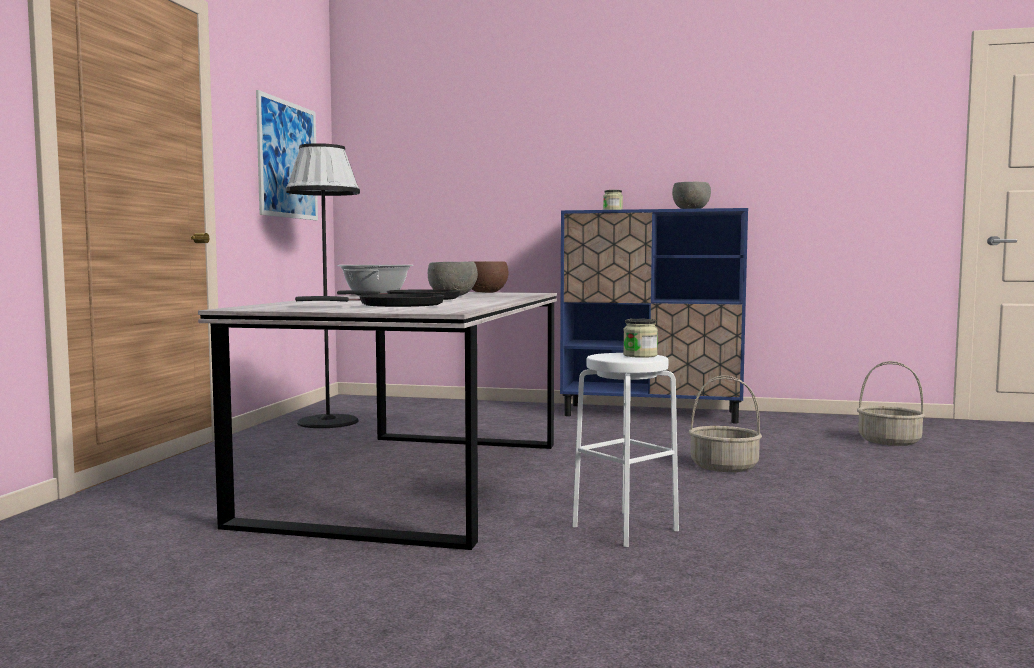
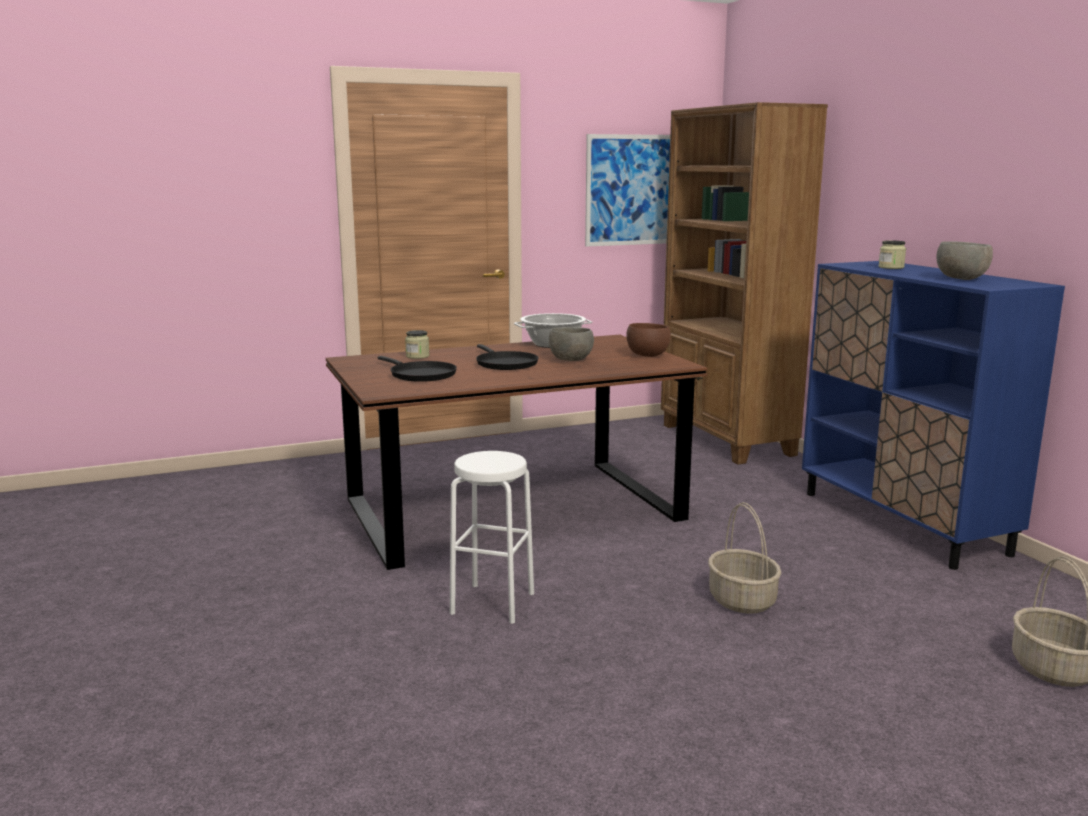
camera: 55 degrees right, 10 degrees up
grey dining table [198,292,557,550] -> brown dining table [326,335,707,570]
black floor lamp [286,143,360,428] -> none
jar [623,319,658,358] -> jar moved to [405,330,429,359]
none -> brown bookcase [661,102,828,464]

